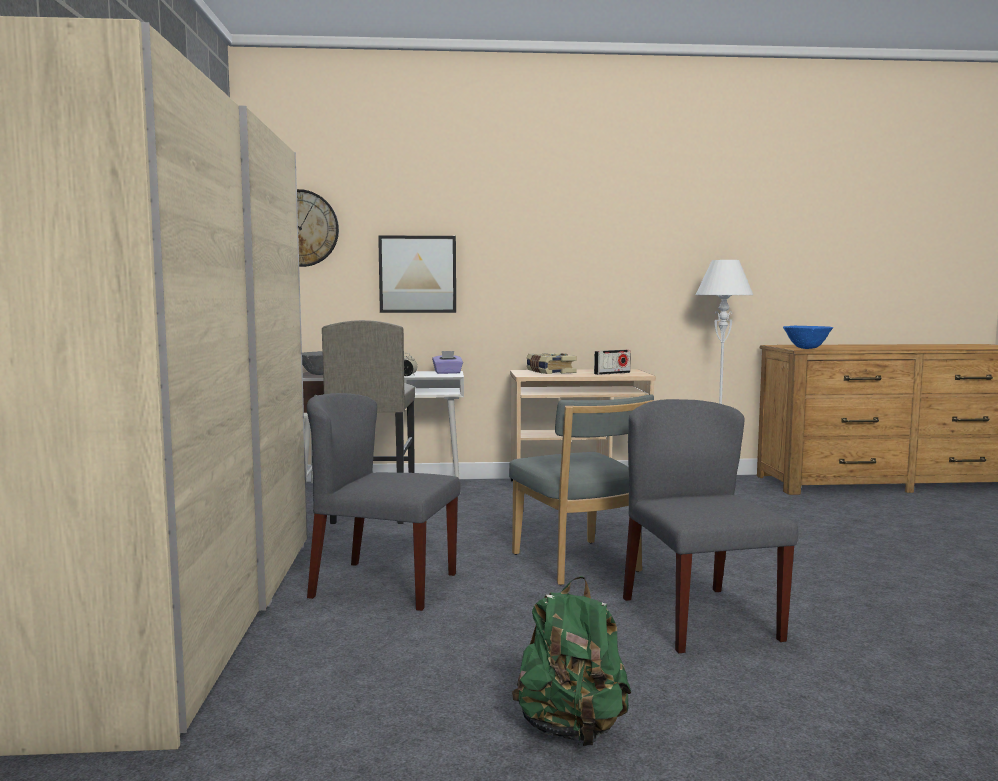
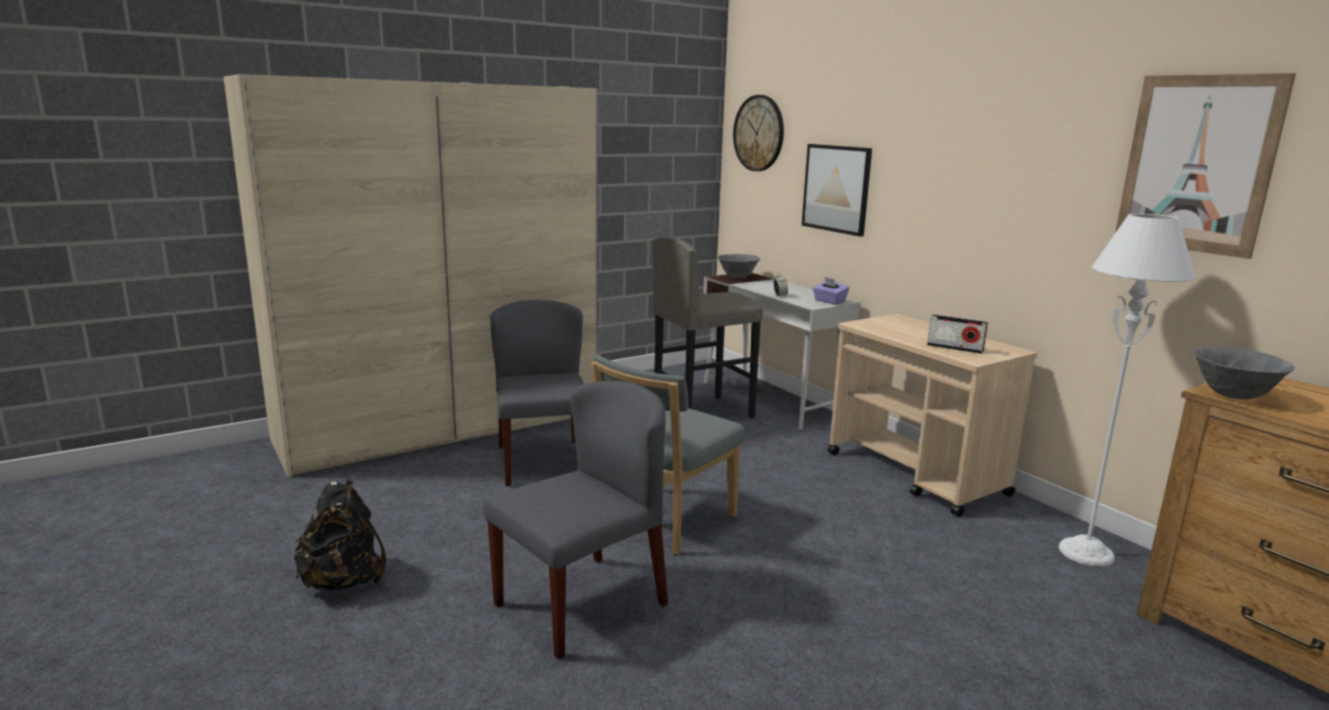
camera: 60 degrees right, 10 degrees up
green backpack [512,576,631,746] -> black backpack [294,480,386,591]
book [527,353,577,374] -> none
blue bowl [783,326,833,349] -> grey bowl [1194,347,1295,400]
none -> picture [1115,73,1296,259]

